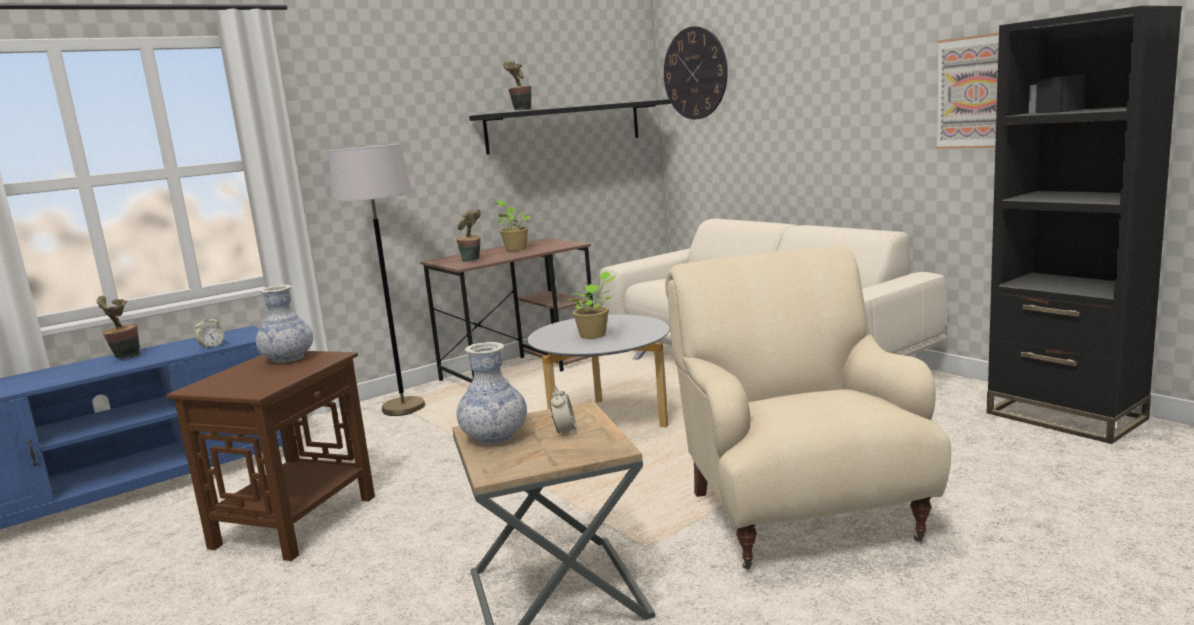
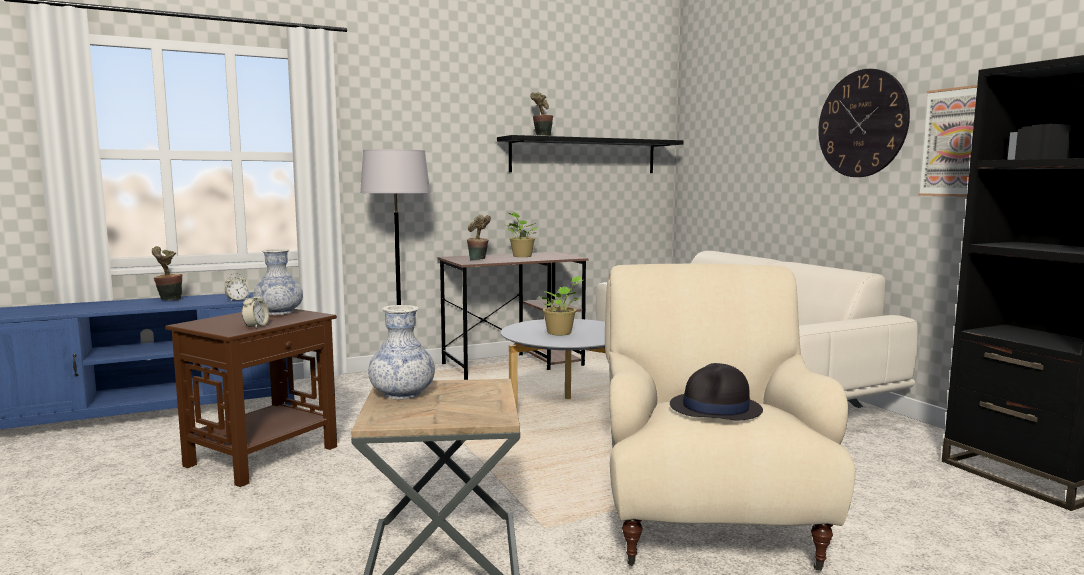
camera: 10 degrees right, 5 degrees down
alarm clock [550,386,576,435] -> alarm clock moved to [242,292,269,328]
wall clock [664,26,728,119] -> wall clock moved to [818,69,910,177]
none -> black hat [670,363,763,421]

